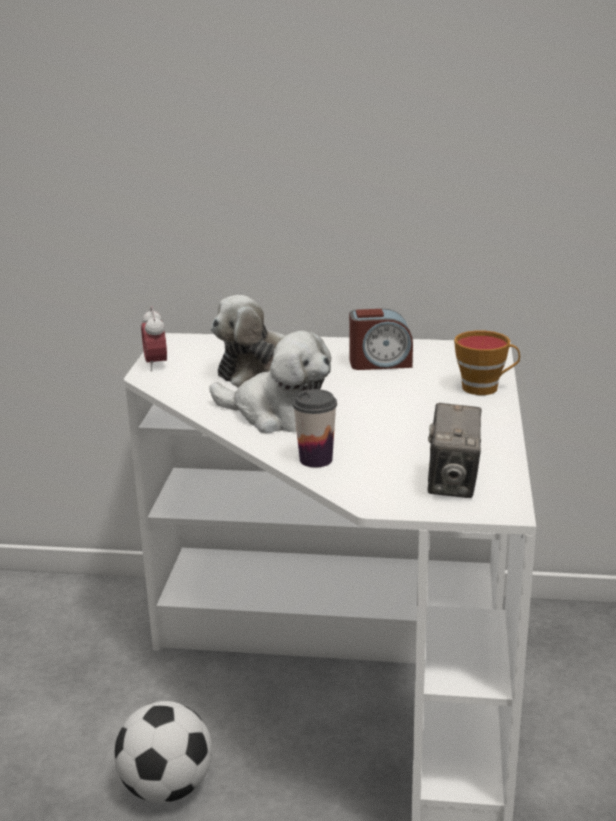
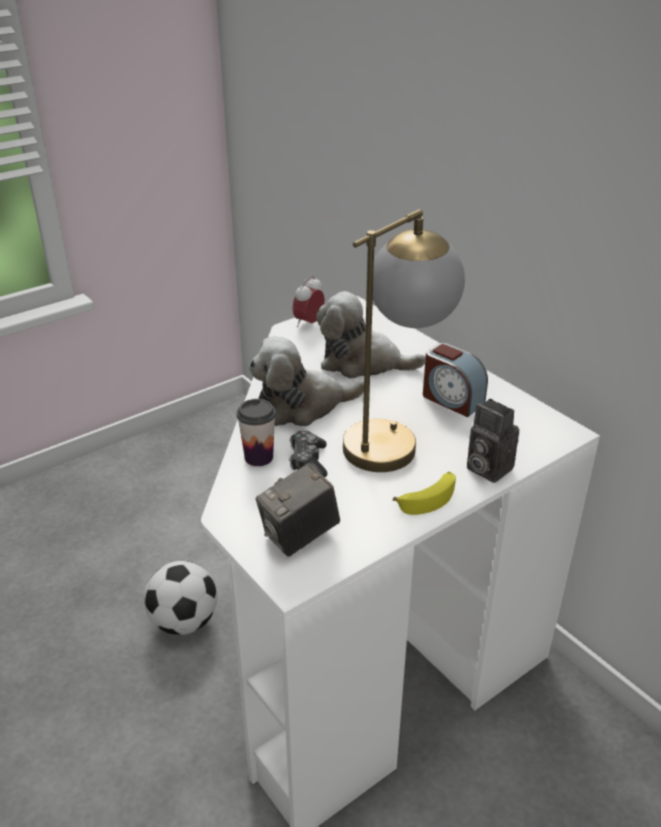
camera: 45 degrees right, 10 degrees up
plush toy [210,331,331,433] -> plush toy turned 90 degrees clockwise [249,336,364,426]
cup [454,331,520,395] -> camera [467,399,519,483]
none -> game controller [289,430,327,477]
none -> table lamp [343,209,465,472]
none -> banana [393,471,456,515]

